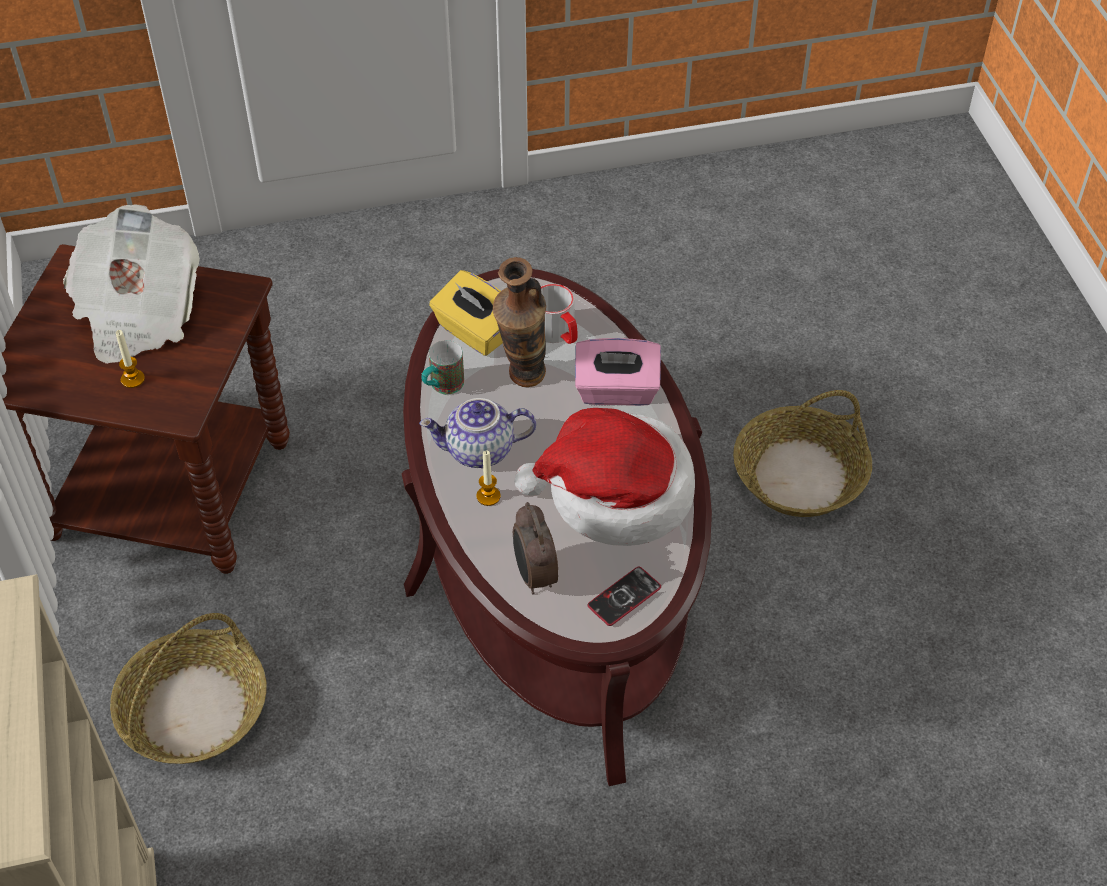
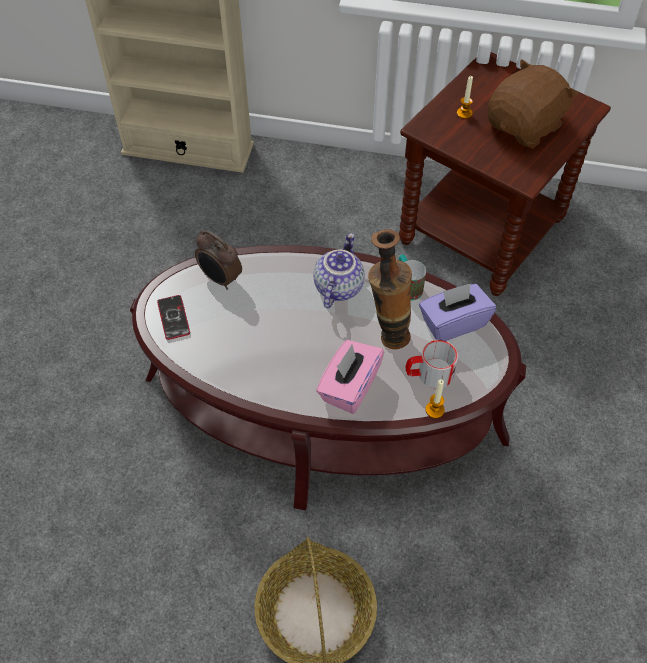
camera: 115 degrees right, 5 degrees up
newspaper [63,204,200,364] -> brown plush toy [487,59,578,149]
basket [110,613,266,764] -> none
yellow tissue box [429,270,503,356] -> purple tissue box [419,283,496,341]
candle [476,451,501,506] -> candle moved to [425,379,445,418]
alarm clock [513,502,558,594] -> alarm clock turned 150 degrees counterclockwise [195,230,242,290]
hat [514,408,695,546] -> none

